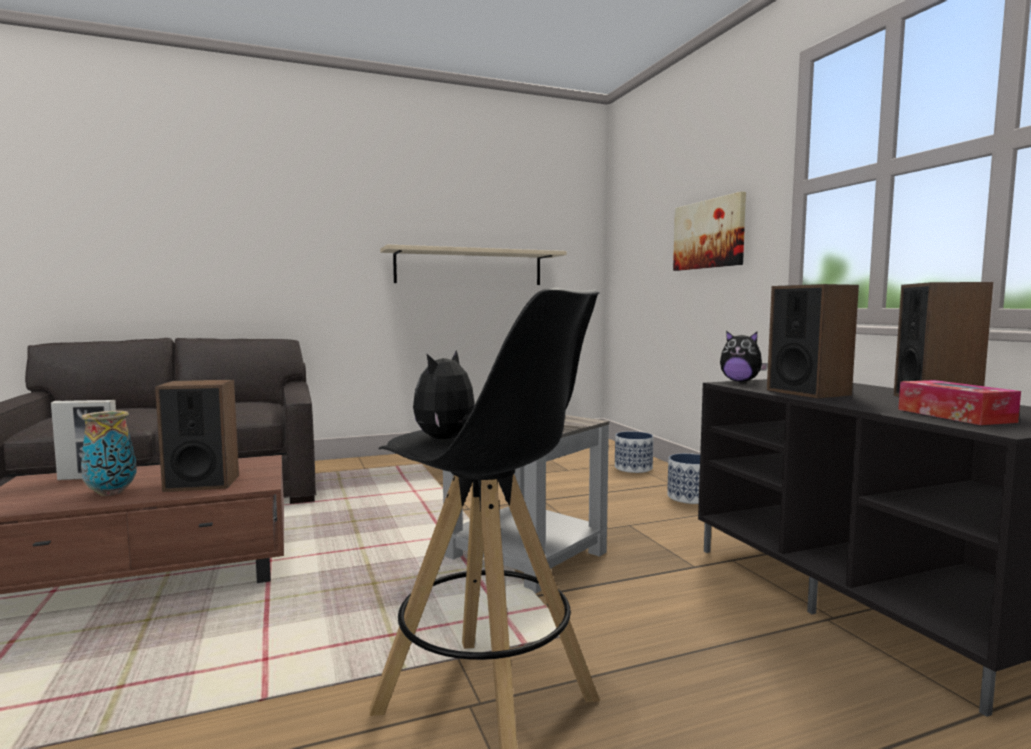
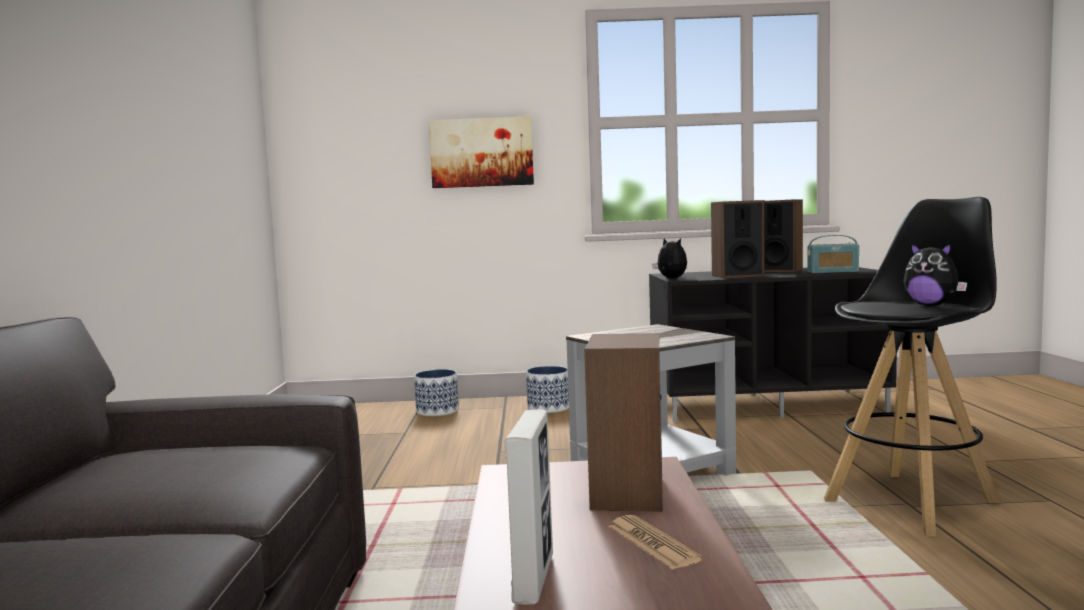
camera: 70 degrees left, 0 degrees up
vase [81,411,137,496] -> newspaper [608,515,703,570]
beige shelf [380,244,567,285] -> none
plush toy [720,331,768,382] -> plush toy turned 90 degrees counterclockwise [652,238,687,279]
tissue box [898,380,1021,425] -> radio [808,235,859,273]

